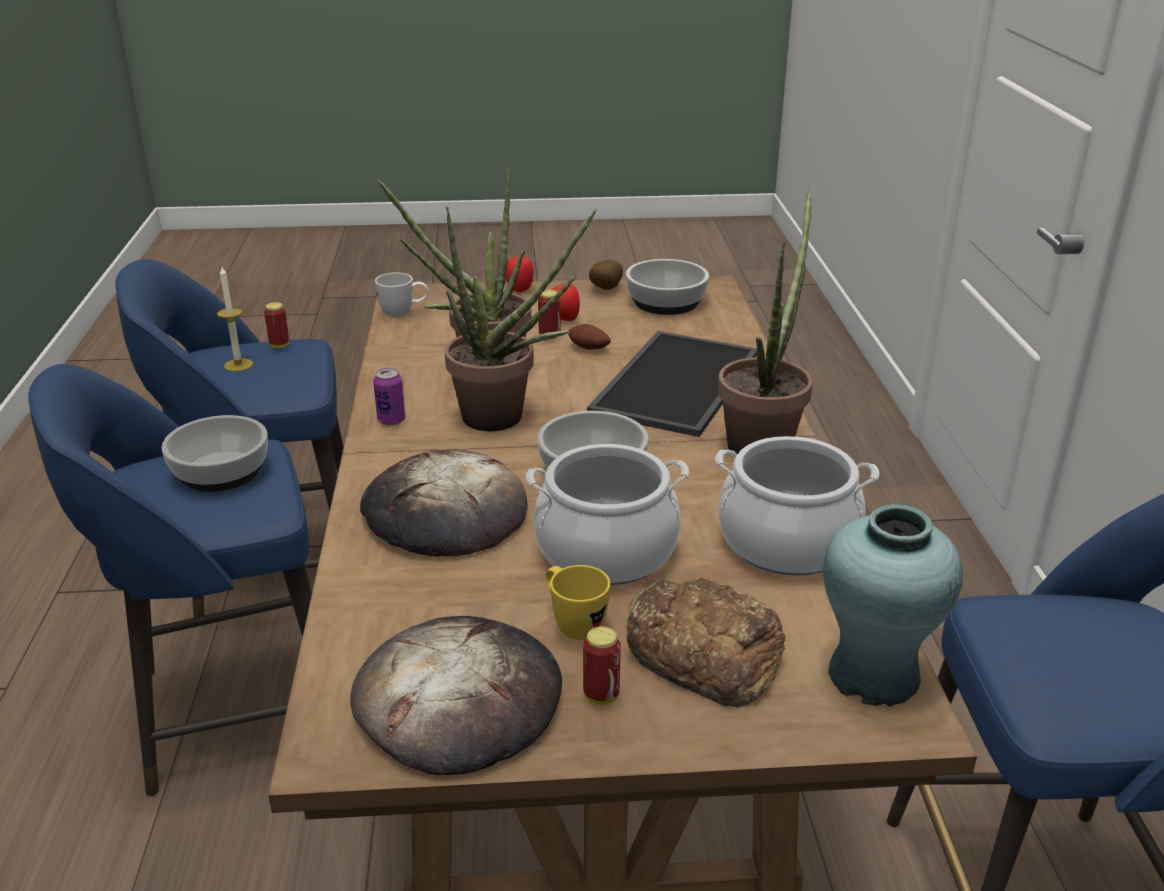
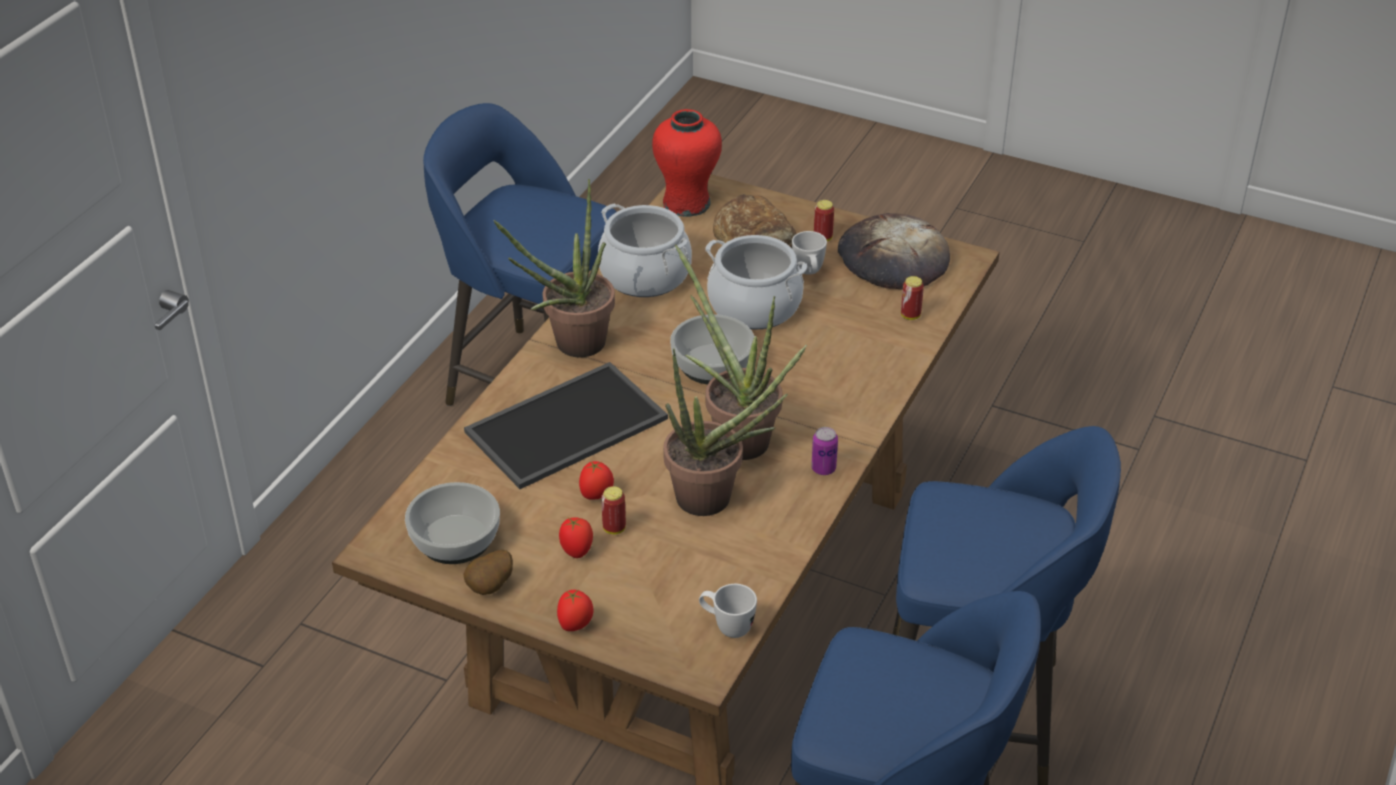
camera: 150 degrees left, 10 degrees up
bowl [161,415,268,492] -> none
candle [217,265,253,372] -> none
can [264,302,290,348] -> can moved to [901,276,924,320]
bread [360,449,528,557] -> none
yellow mug [545,565,610,640] -> white mug [792,231,827,275]
potato [568,324,610,350] -> tomato [579,461,614,500]
turquoise vase [823,504,963,706] -> red vase [652,109,722,217]

